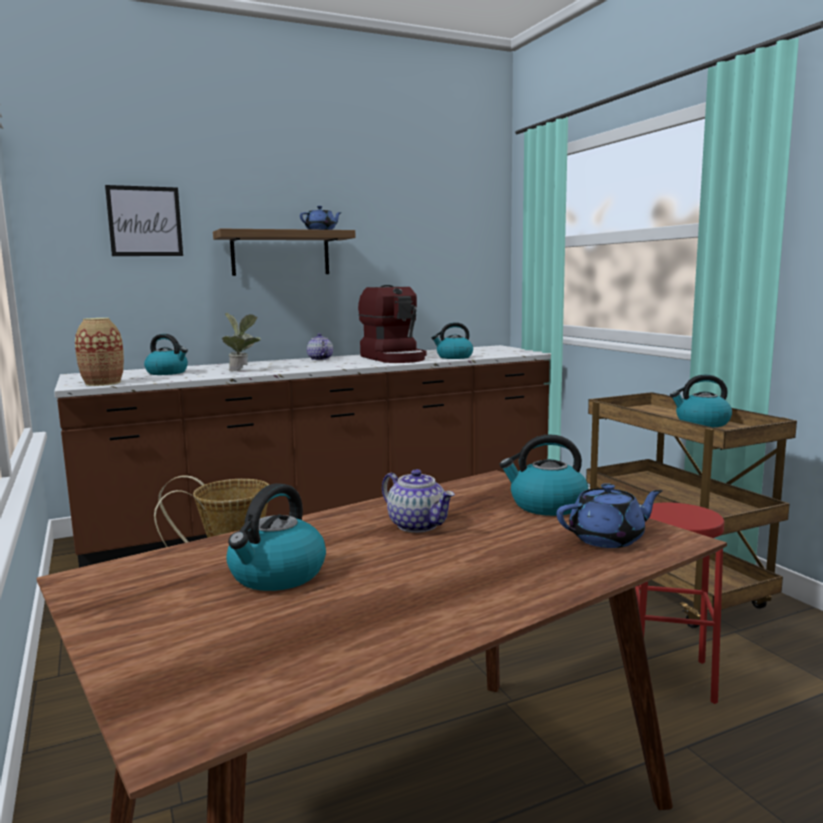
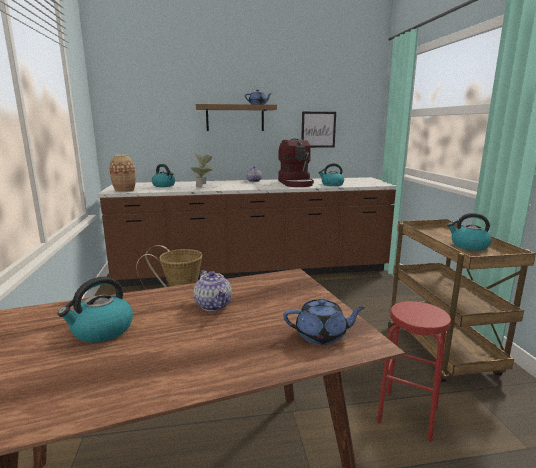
camera: 15 degrees right, 5 degrees up
picture [105,185,183,256] -> picture moved to [301,112,336,148]
kettle [499,435,589,516] -> none

